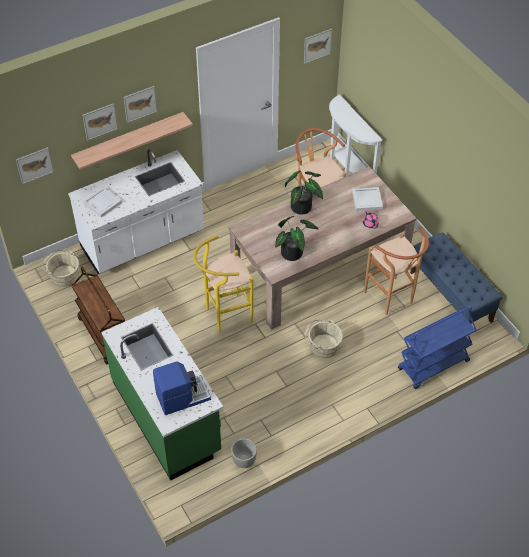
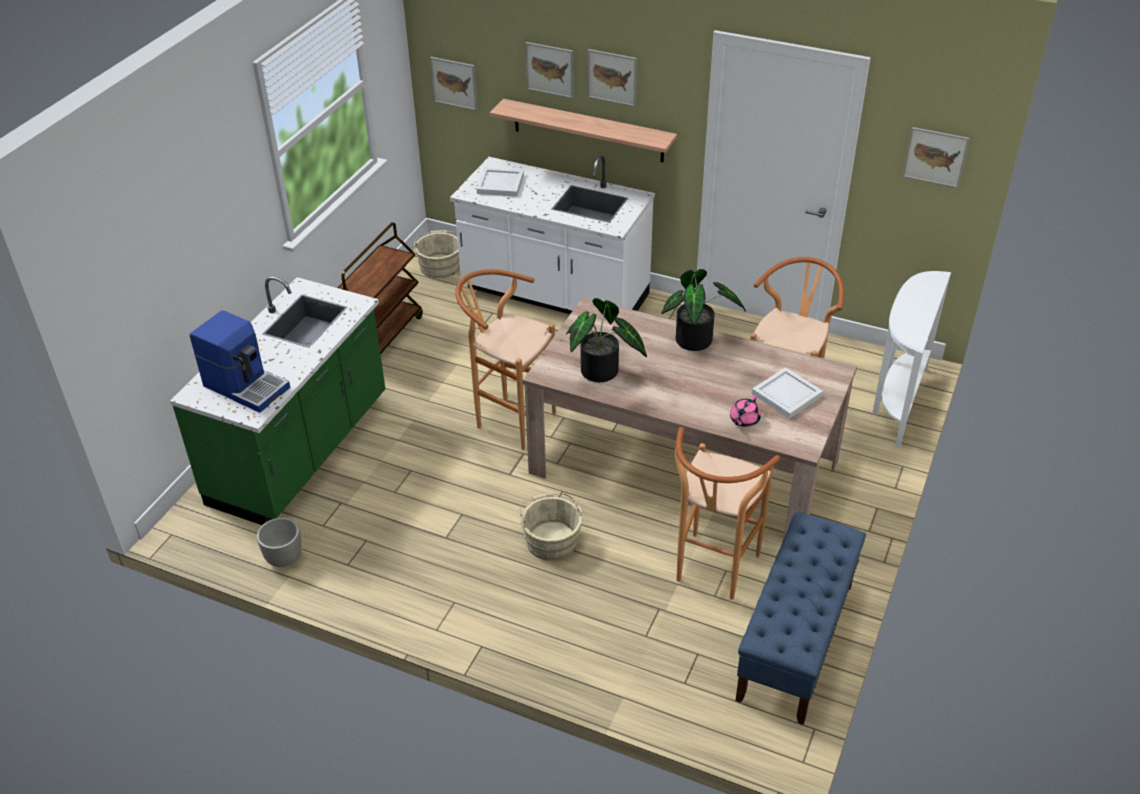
camera: 55 degrees right, 10 degrees down
yellow stool [193,235,254,332] -> brown stool [455,269,556,450]
blue cart [398,306,476,389] -> none

